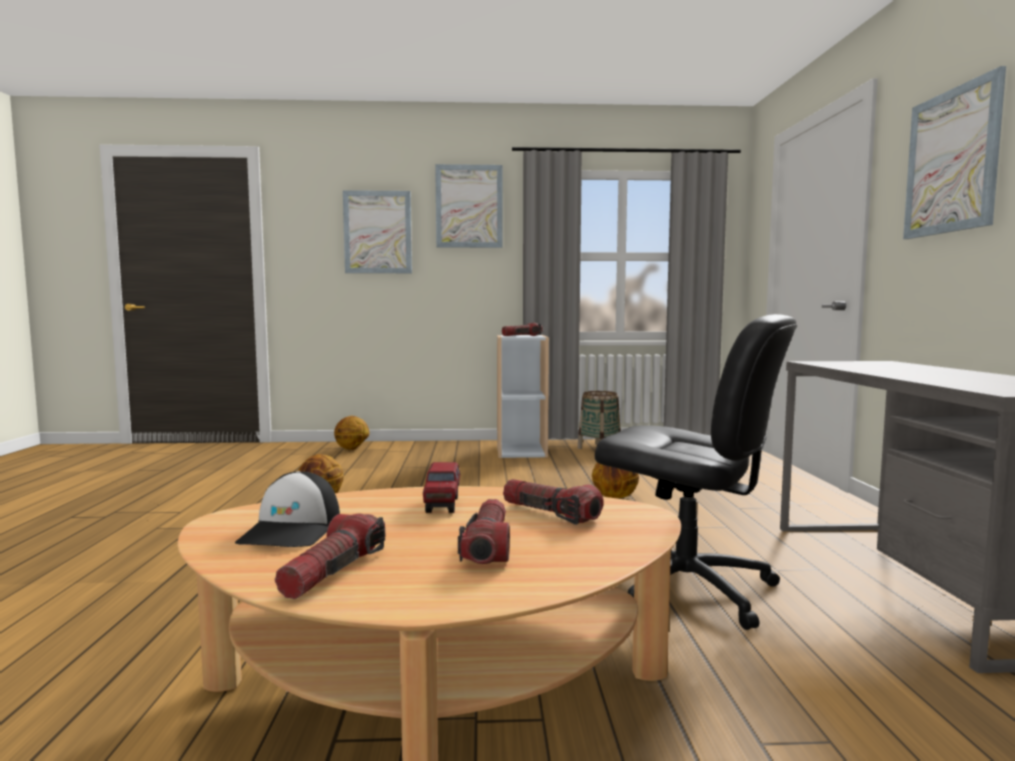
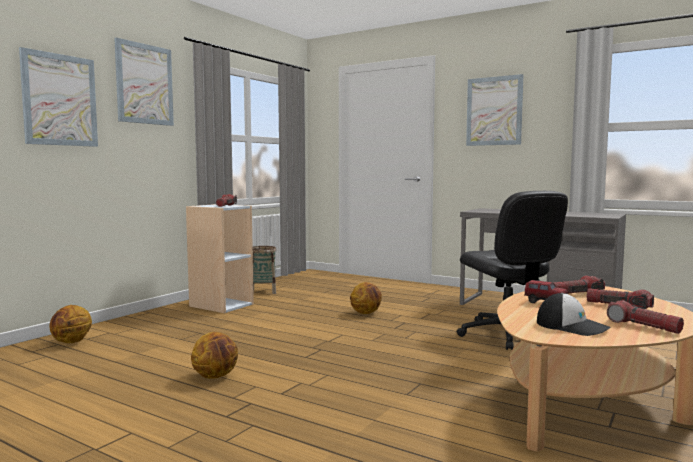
camera: 55 degrees left, 0 degrees up
black office chair [595,314,797,630] -> black office chair turned 90 degrees clockwise [457,191,568,350]

